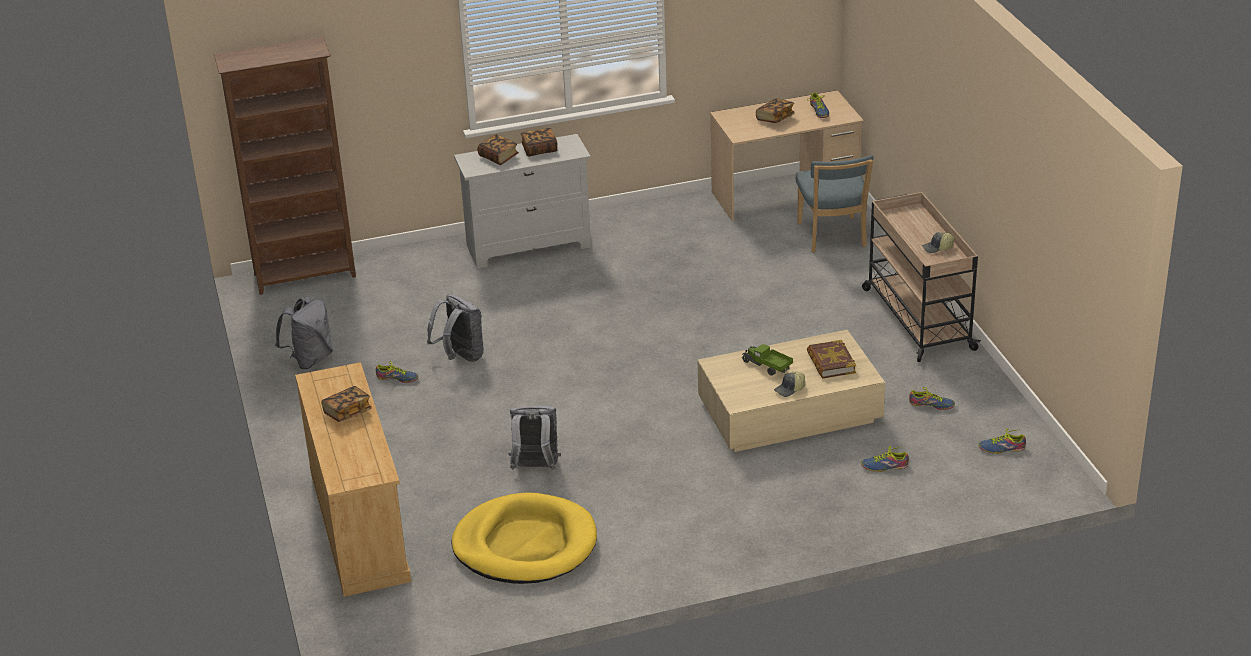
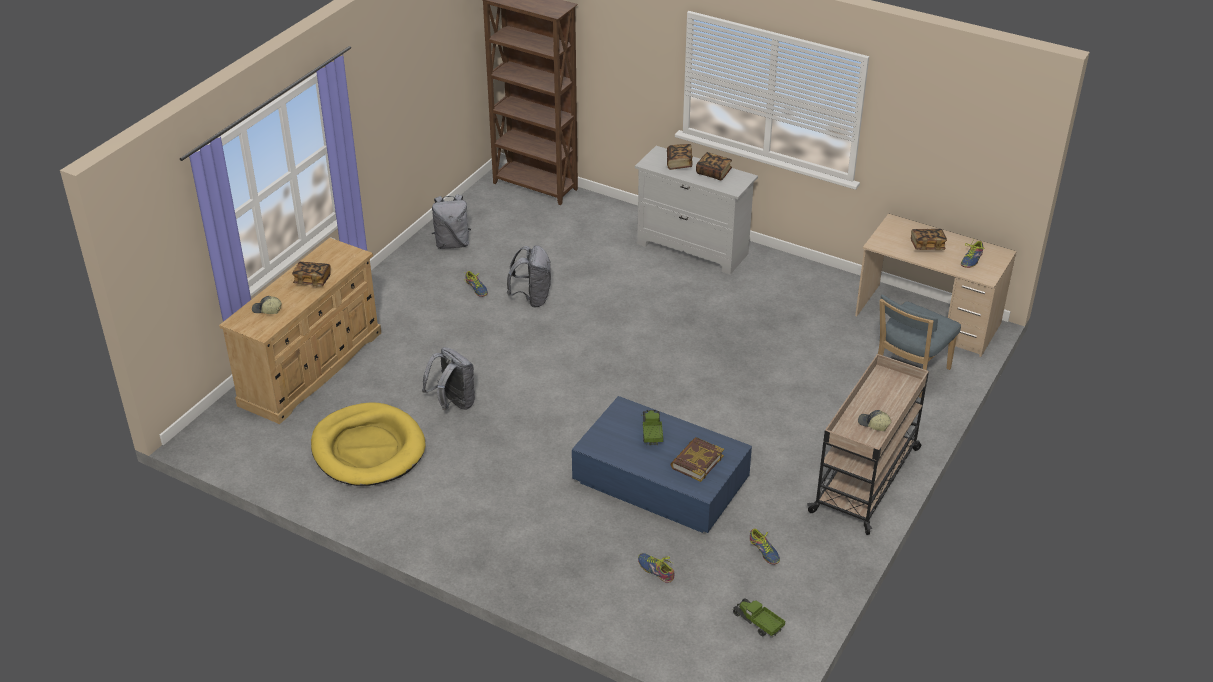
camera: 45 degrees right, 5 degrees up
beige coffee table [698,330,885,452] -> blue coffee table [572,396,752,533]
cap [774,372,805,397] -> cap moved to [252,296,282,314]
shoe [978,428,1026,454] -> toy truck [732,598,785,637]

